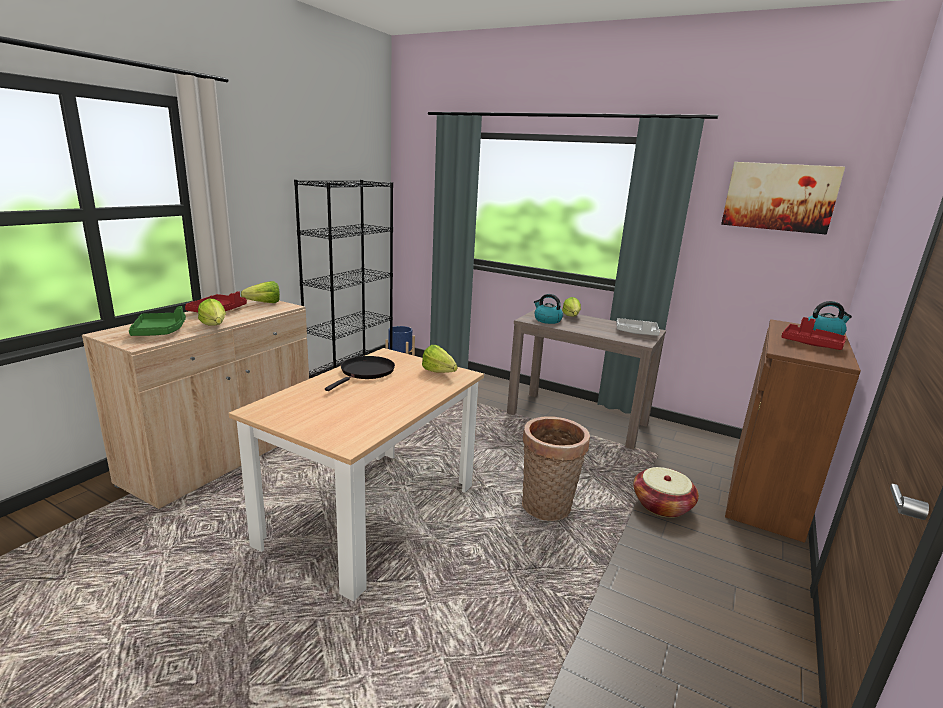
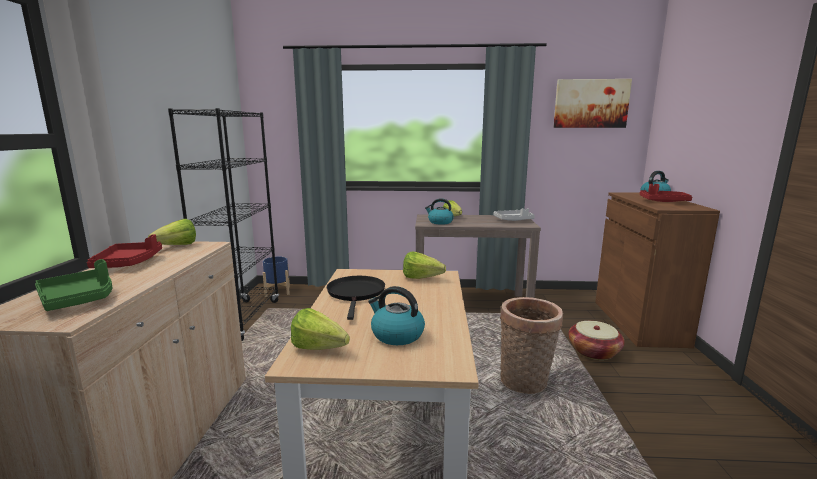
camera: 25 degrees left, 5 degrees down
lettuce [198,298,226,326] -> lettuce moved to [291,308,350,350]
none -> kettle [368,286,425,345]

